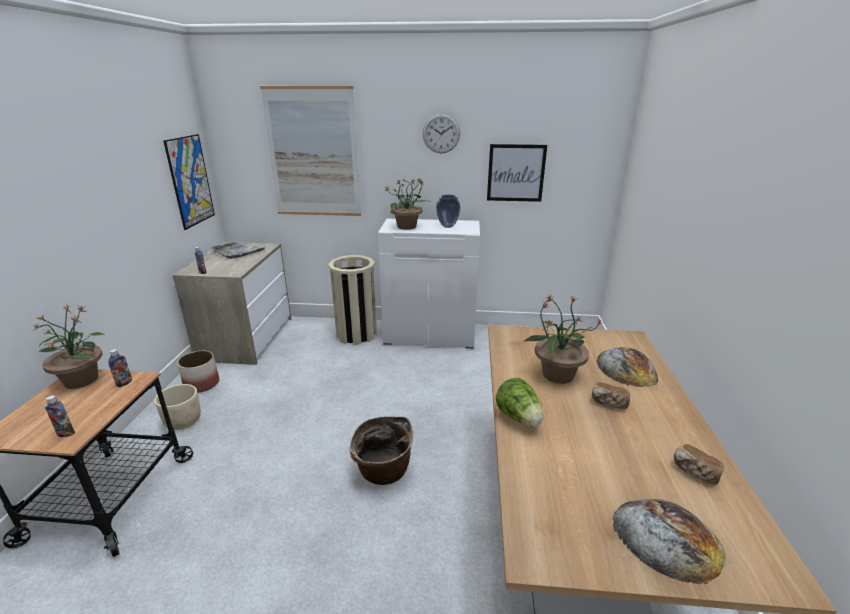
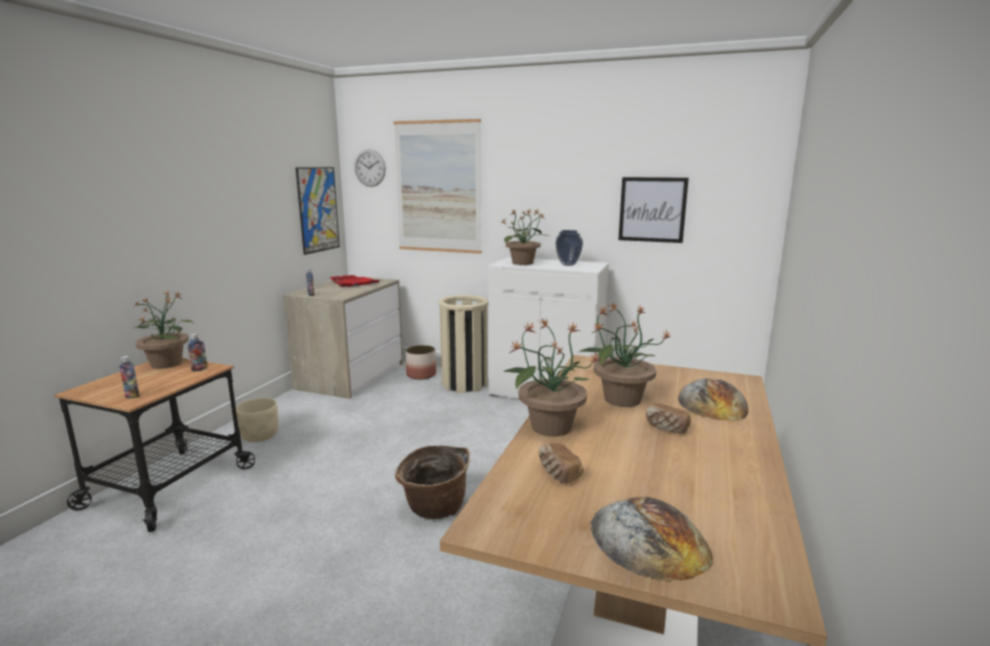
camera: 15 degrees right, 10 degrees down
planter [177,351,219,393] -> planter moved to [406,345,436,380]
grey tray [211,242,265,259] -> red tray [330,275,380,287]
wall clock [423,113,460,153] -> wall clock moved to [354,149,386,187]
lettuce [496,378,543,427] -> potted plant [504,319,602,437]
bread [674,444,724,485] -> bread moved to [539,443,583,484]

